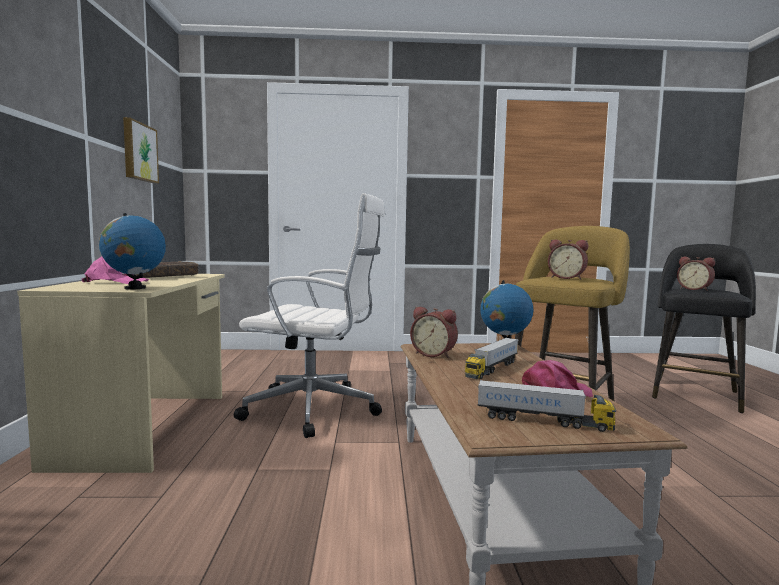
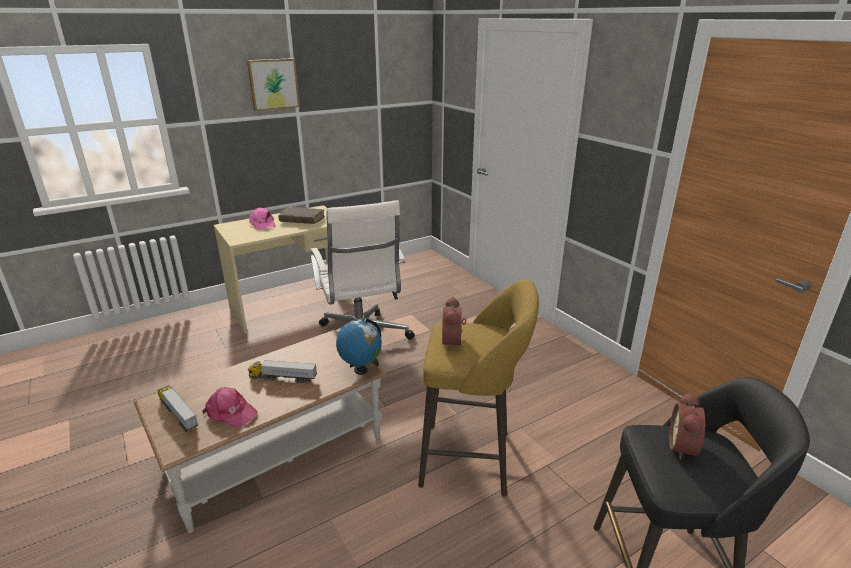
camera: 60 degrees right, 20 degrees up
globe [99,213,166,290] -> none
picture [123,117,159,183] -> picture moved to [247,58,300,111]
alarm clock [410,307,458,358] -> none
toy truck [478,380,616,432] -> toy truck turned 150 degrees clockwise [157,385,198,432]

